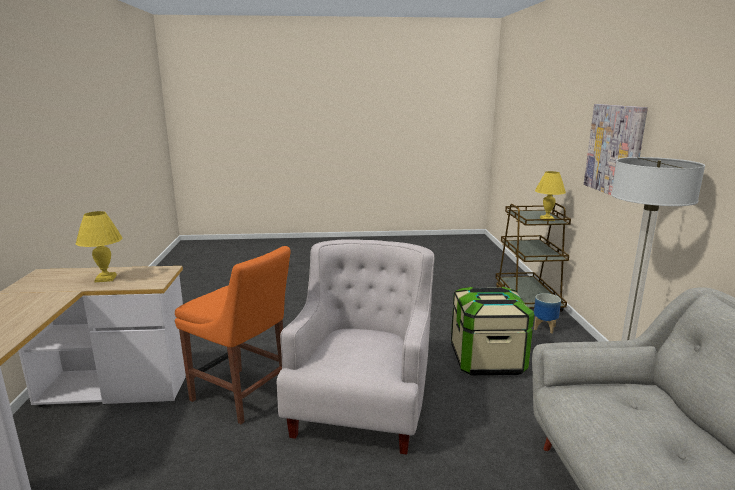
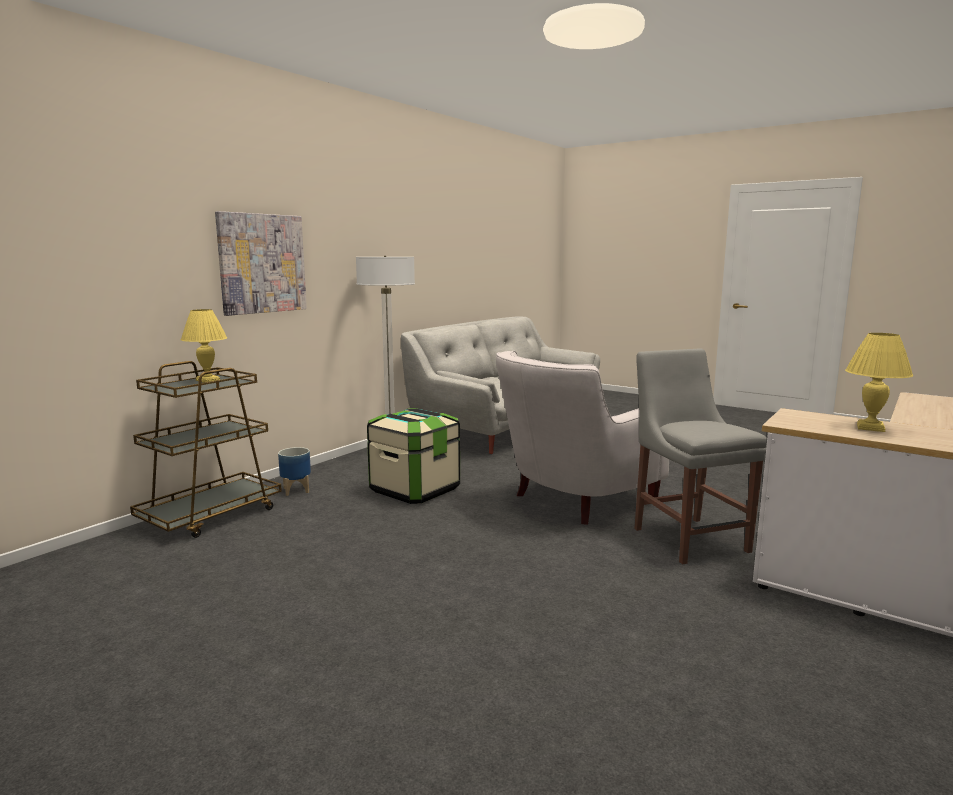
camera: 140 degrees left, 5 degrees down
orange chair [175,246,291,424] -> grey chair [634,348,767,564]

